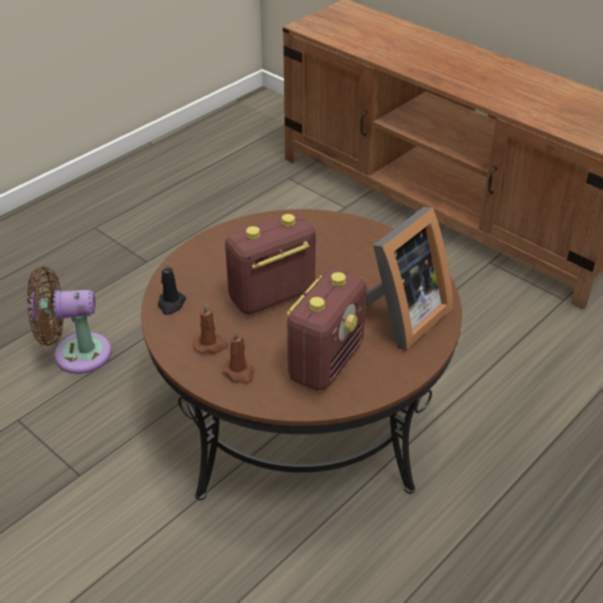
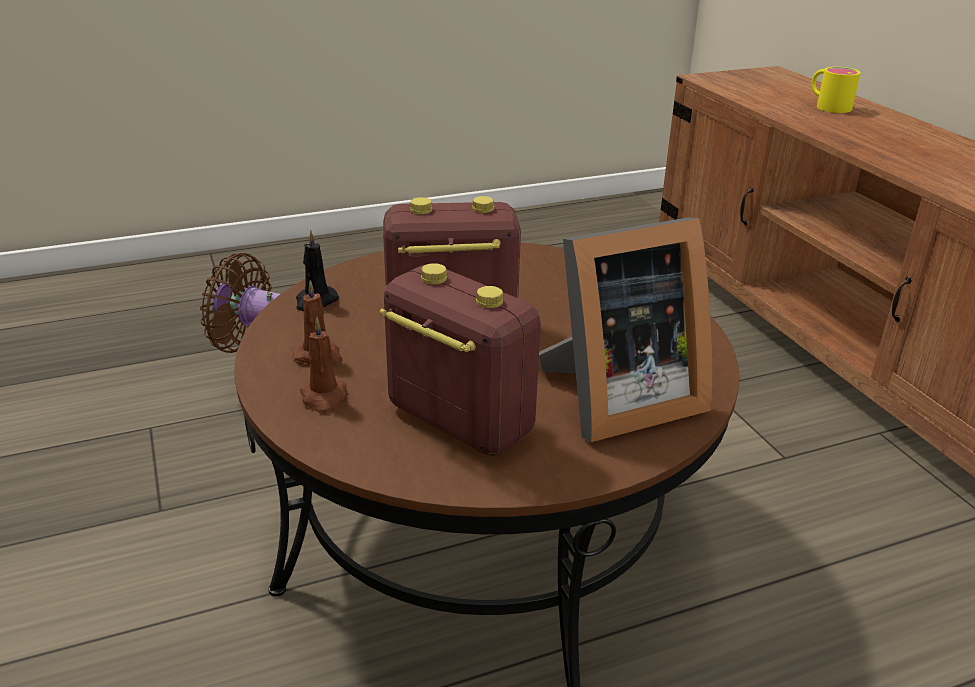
camera: 25 degrees right, 10 degrees down
radio [286,268,367,391] -> radio turned 105 degrees counterclockwise [379,263,541,456]
none -> yellow mug [811,67,861,113]

